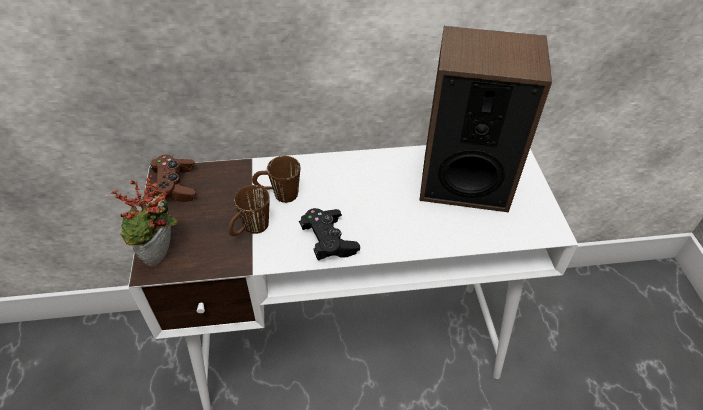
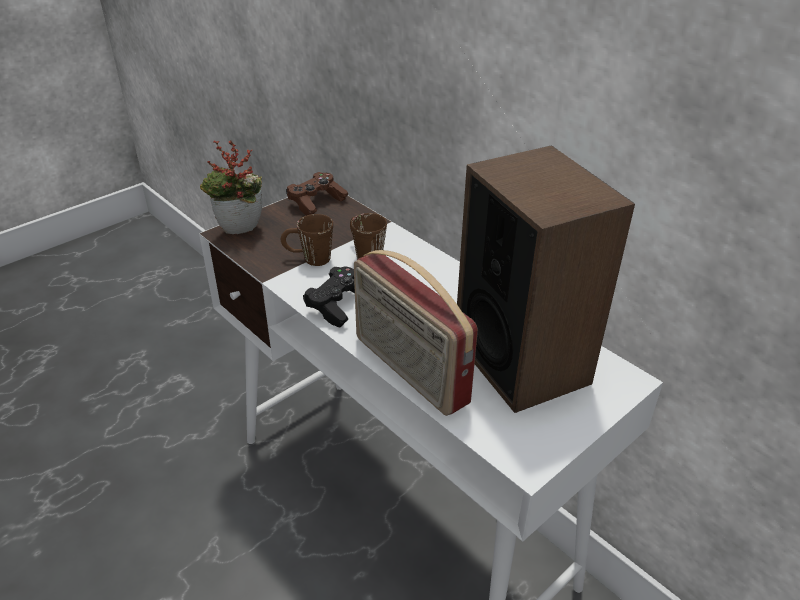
camera: 55 degrees right, 10 degrees down
none -> radio [354,250,478,416]

